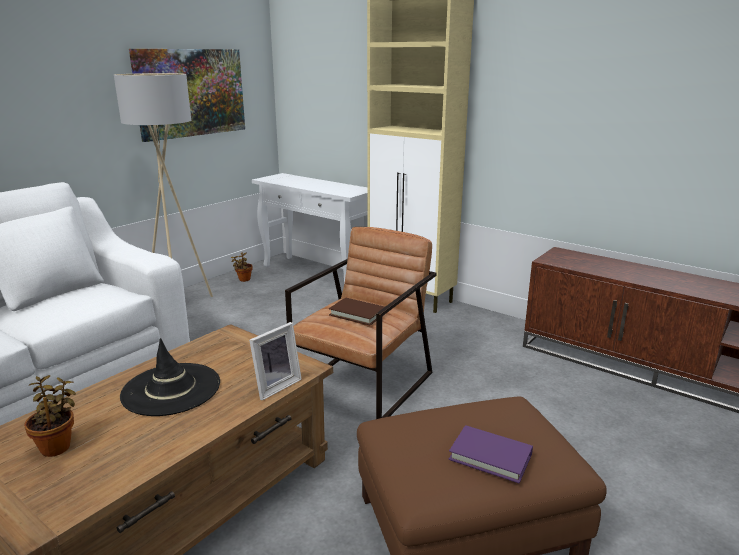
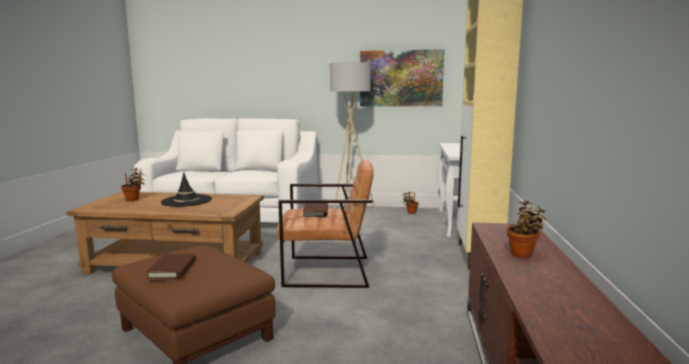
camera: 60 degrees right, 10 degrees down
picture frame [249,322,302,400] -> none
purple book [449,425,533,483] -> brown book [146,254,196,279]
none -> potted plant [507,200,546,258]

